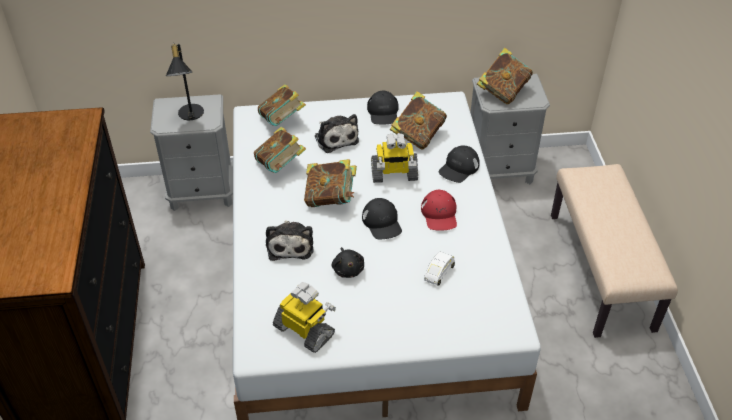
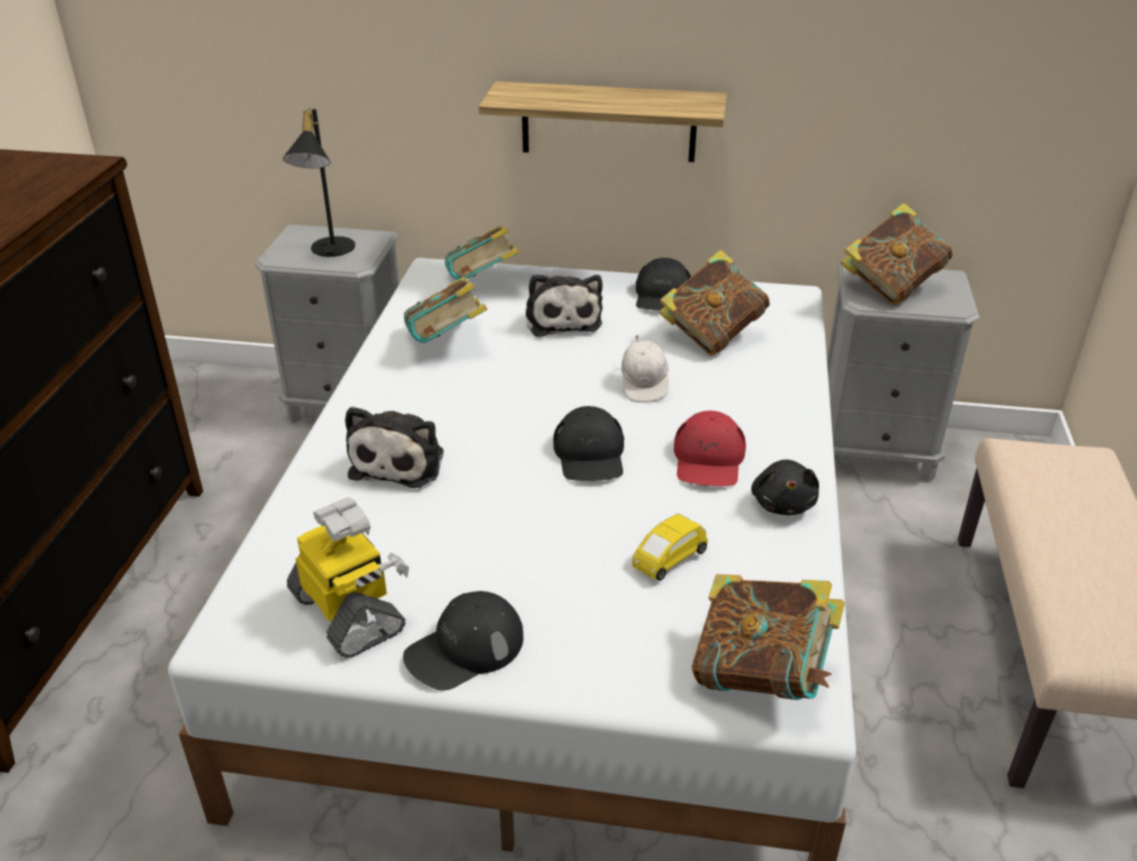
camera: 15 degrees right, 10 degrees down
book [304,159,357,207] -> book moved to [692,574,845,700]
black plush toy [332,247,364,278] -> black plush toy moved to [751,460,819,515]
toy robot [371,133,418,183] -> white cap [621,335,669,403]
white toy car [424,251,455,286] -> yellow toy car [632,514,708,581]
black cap [438,146,480,183] -> black cap moved to [403,591,523,691]
none -> shelf [479,81,727,162]

